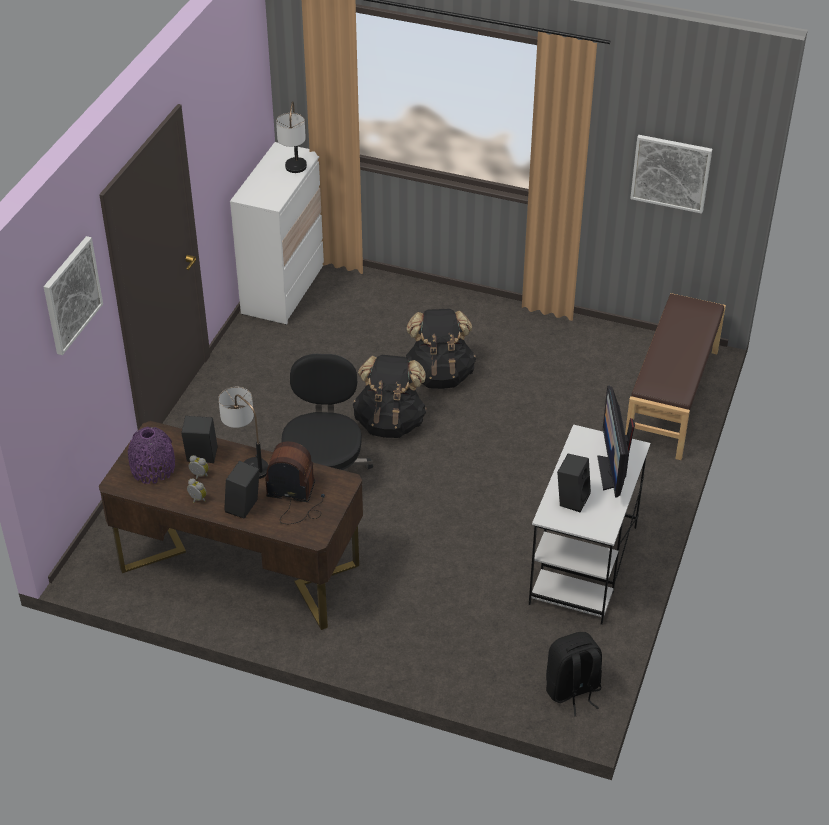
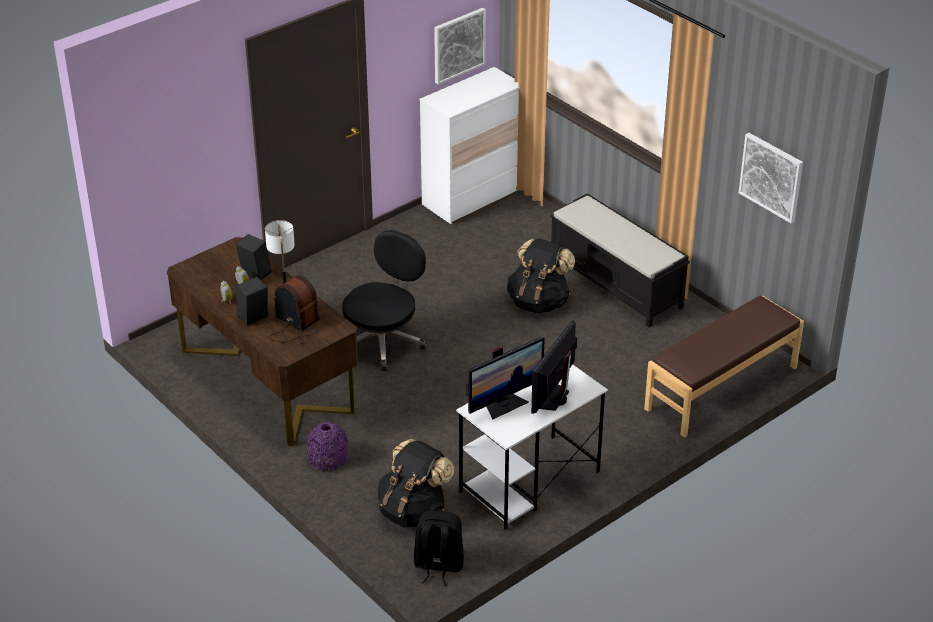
camera: 30 degrees right, 5 degrees down
picture [44,236,103,355] -> picture moved to [434,8,486,84]
purple vase [128,427,175,484] -> purple vase moved to [307,422,348,471]
table lamp [276,101,307,173] -> none
black backpack [353,355,427,438] -> black backpack moved to [378,439,454,528]
black speaker [557,454,591,513] -> monitor [466,337,545,419]
none -> black bench [550,193,690,327]

